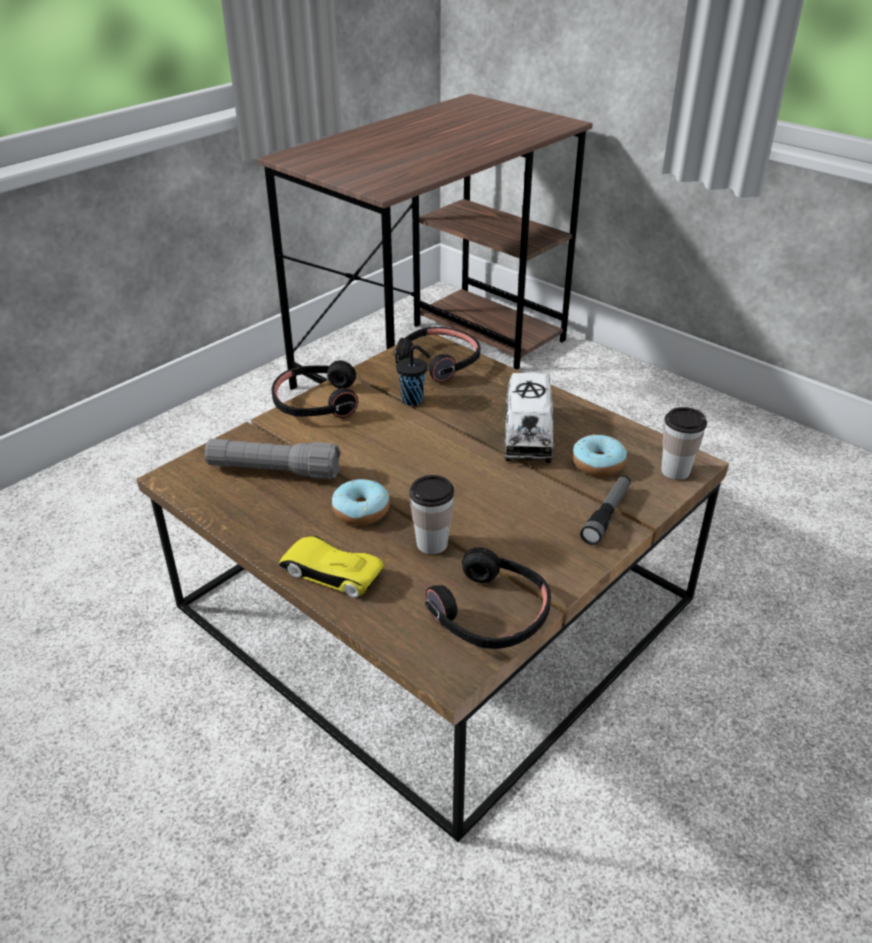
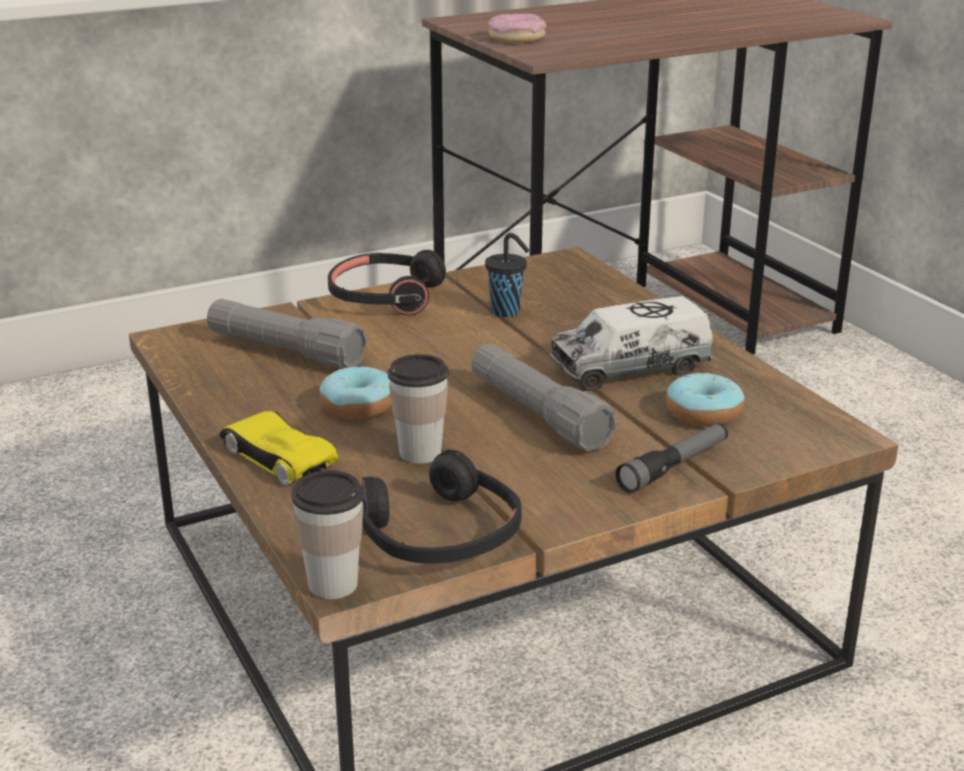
camera: 20 degrees right, 10 degrees down
black headphones [393,327,480,382] -> none
toy truck [504,373,554,463] -> toy truck turned 45 degrees clockwise [550,296,713,391]
cup [661,407,707,480] -> cup moved to [291,470,364,599]
none -> grey flashlight [471,344,617,451]
none -> donut [488,13,546,43]

